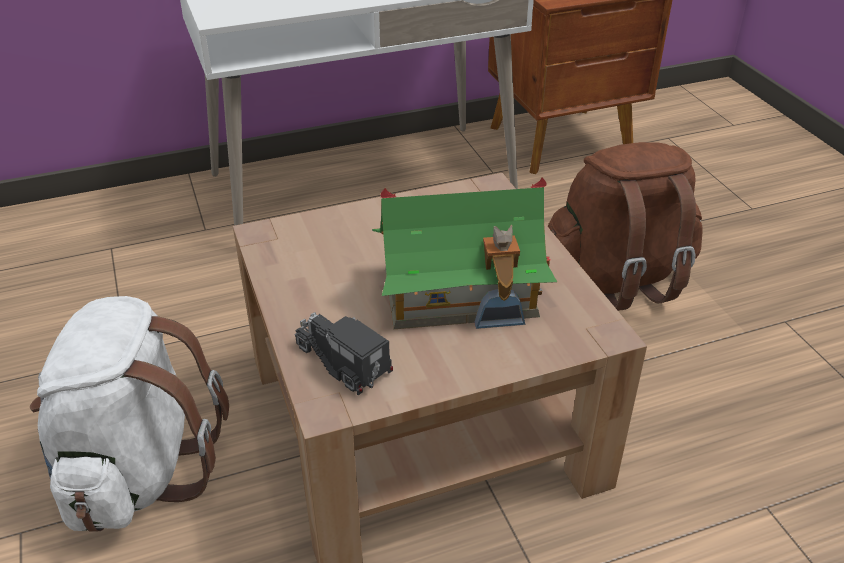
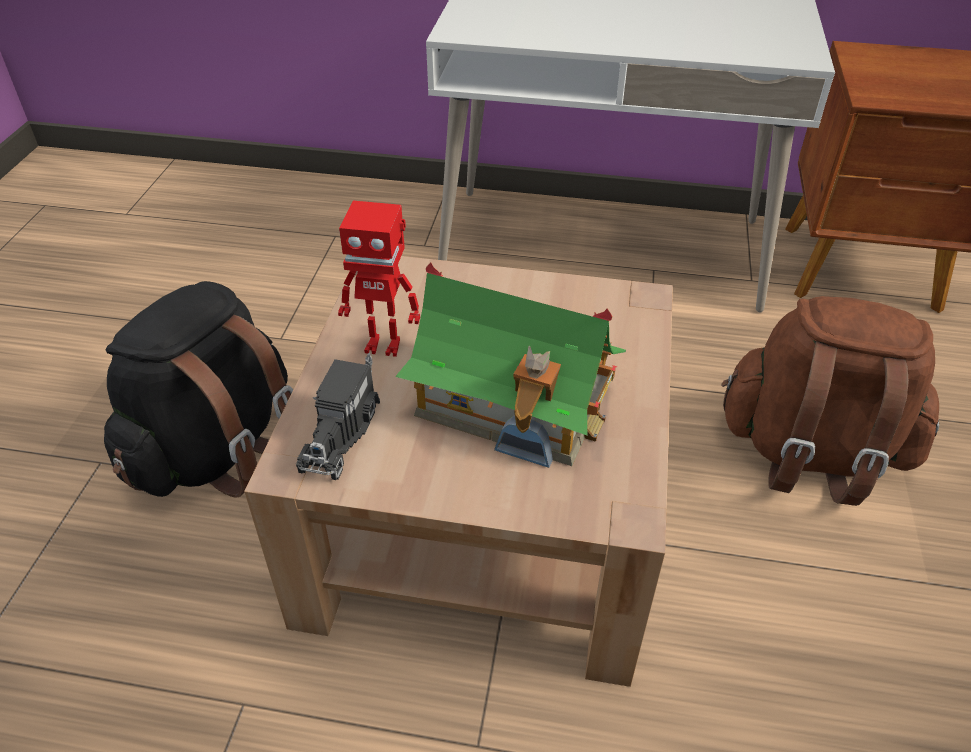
camera: 30 degrees right, 5 degrees up
white backpack [30,296,229,531] -> black backpack [104,281,293,498]
toy truck [295,312,393,395] -> toy truck turned 150 degrees counterclockwise [296,353,380,480]
none -> toy robot [338,201,420,357]

